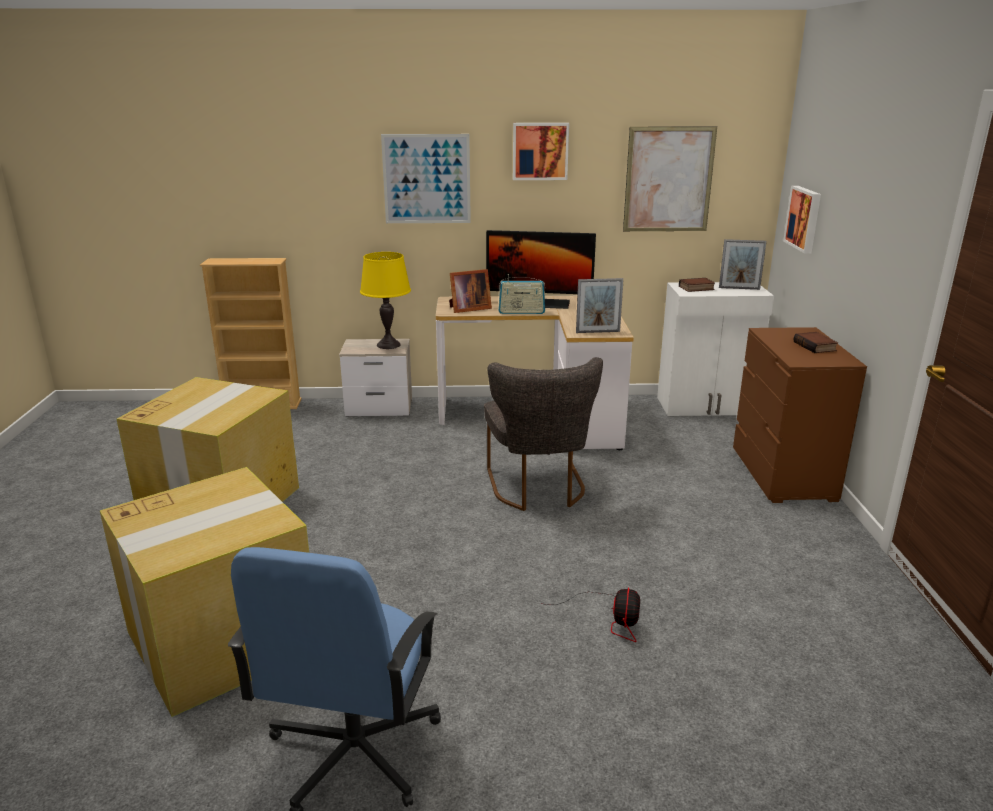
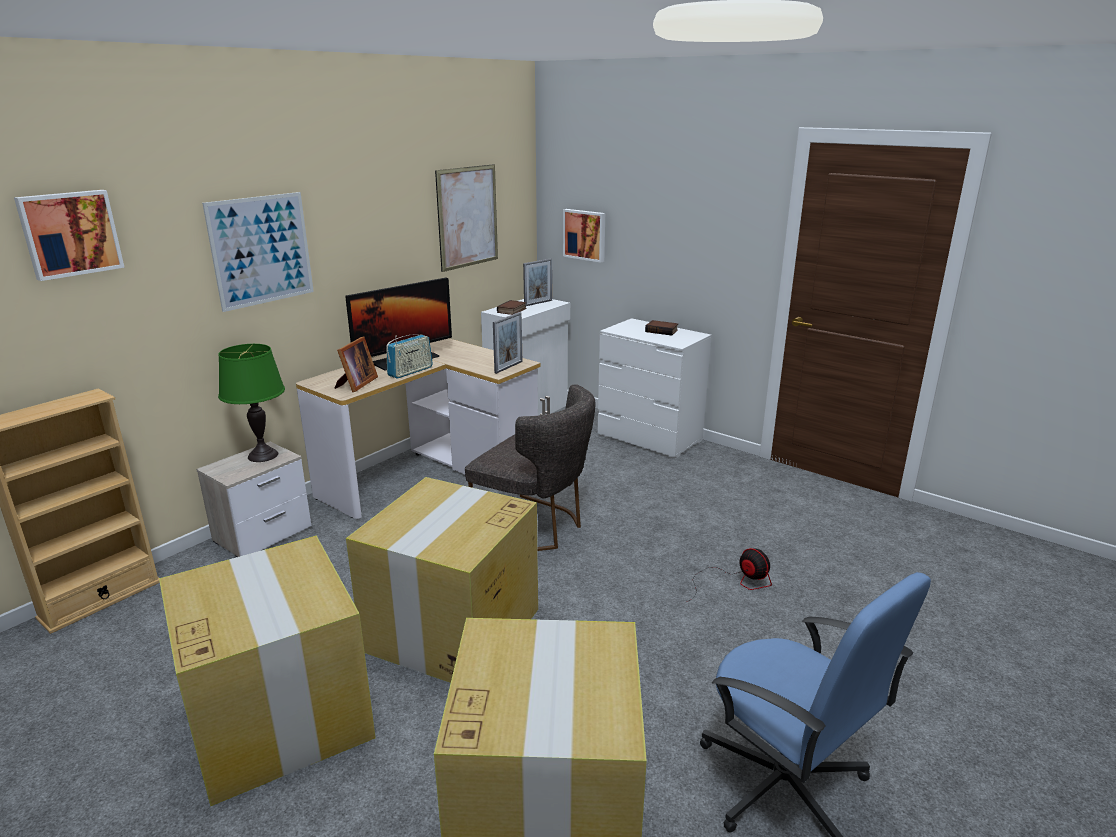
camera: 50 degrees left, 0 degrees up
yellow table lamp [360,252,411,349] -> green table lamp [218,344,285,462]
picture [513,123,569,180] -> picture moved to [14,190,125,281]
brown dresser [733,327,867,503] -> white dresser [597,318,711,459]
none -> cardboard box [346,477,538,683]

